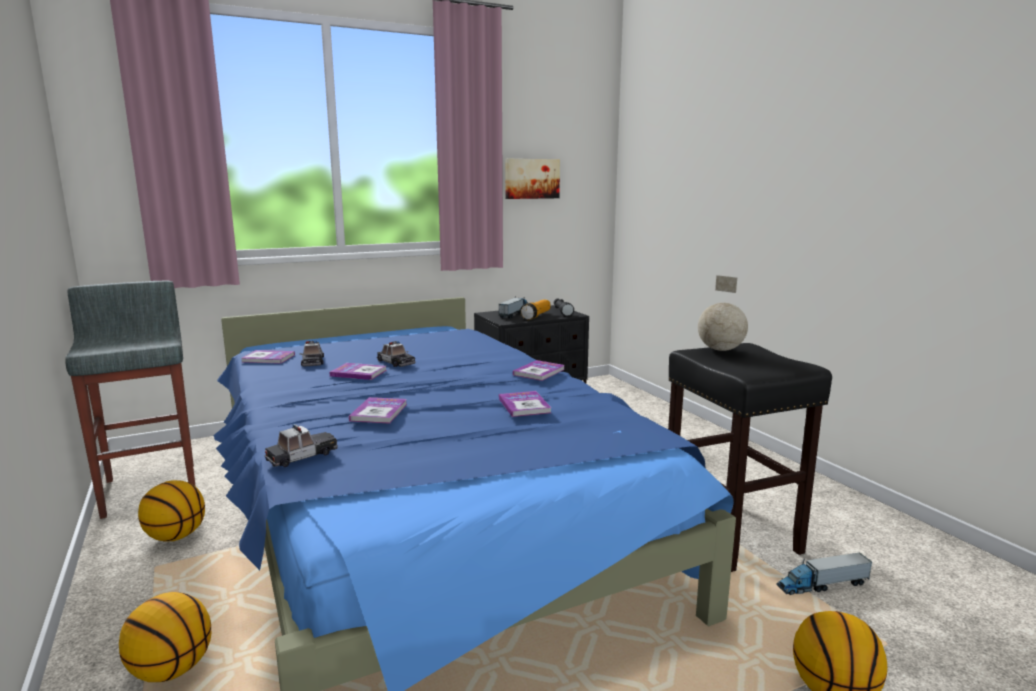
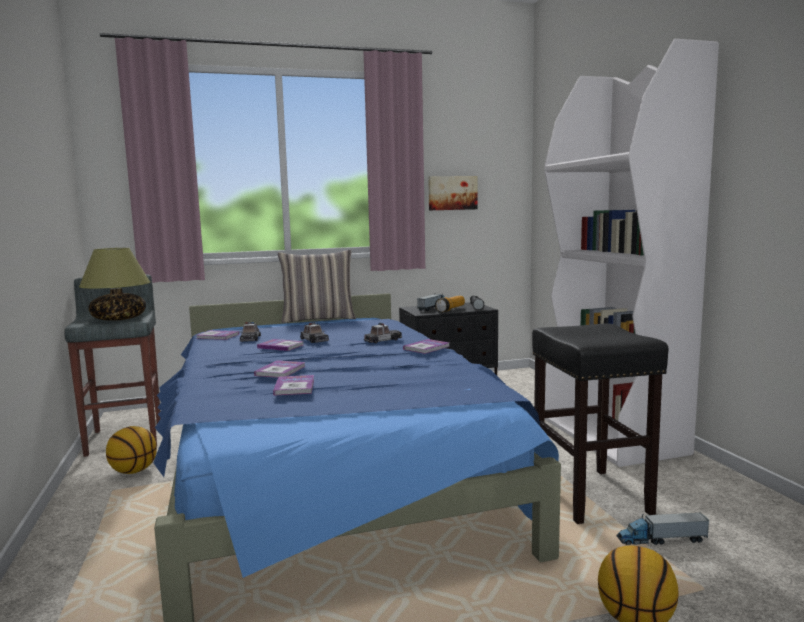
camera: 10 degrees right, 5 degrees down
basketball [119,592,211,682] -> none
toy car [265,424,338,467] -> toy car moved to [364,322,402,344]
book [499,391,551,417] -> book moved to [273,375,314,396]
globe [698,275,748,351] -> none
none -> table lamp [79,248,150,321]
none -> pillow [278,250,356,323]
none -> white bookcase [545,39,719,467]

